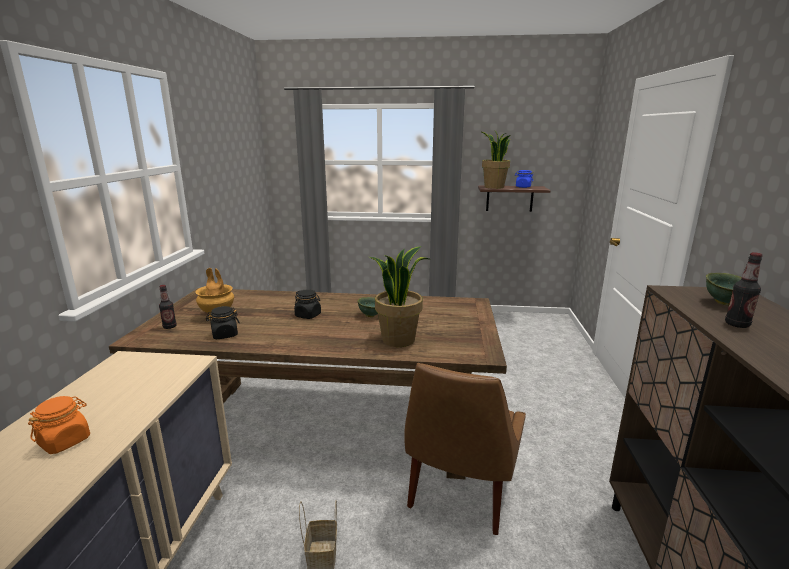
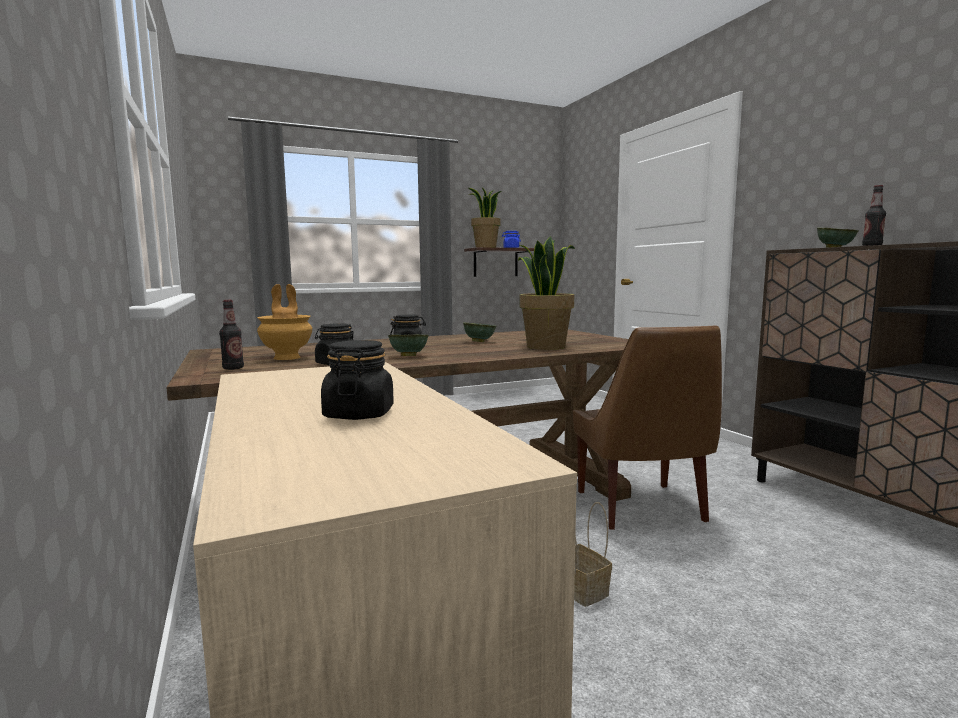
camera: 30 degrees left, 10 degrees down
orange jar [28,396,90,454] -> black jar [321,340,394,420]
none -> green bowl [388,335,429,356]

